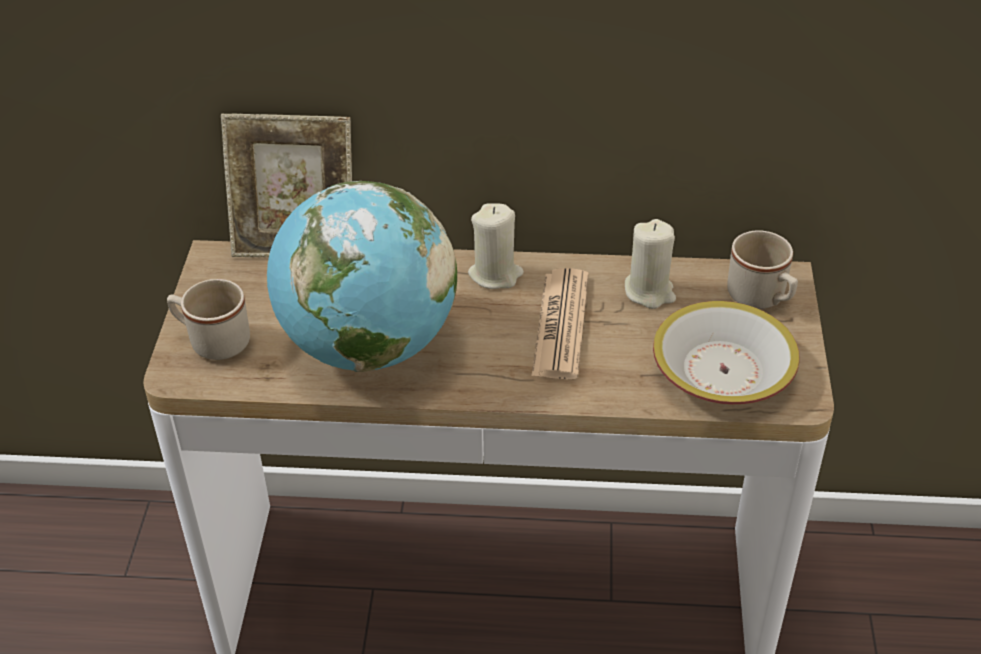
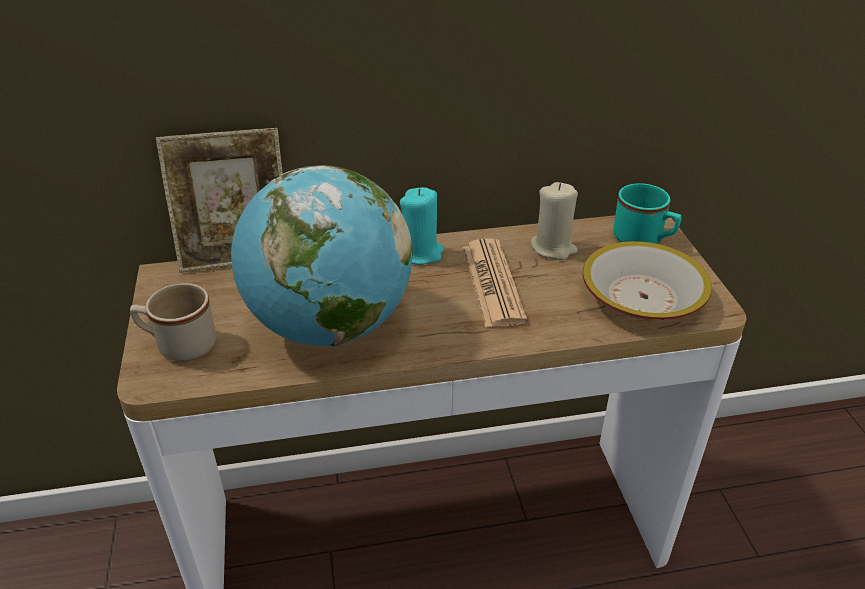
camera: 15 degrees left, 5 degrees down
beige candle [468,203,524,289] -> turquoise candle [400,187,444,265]
beige mug [727,231,798,309] -> turquoise mug [613,183,681,244]

